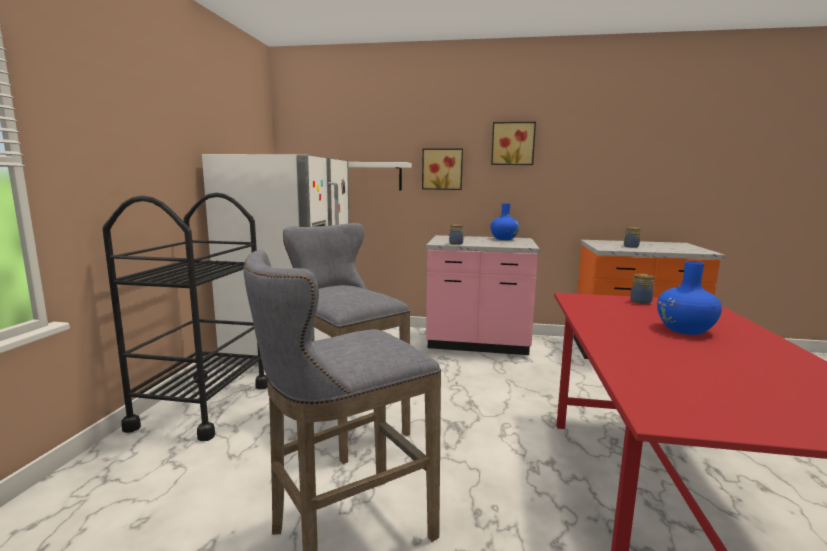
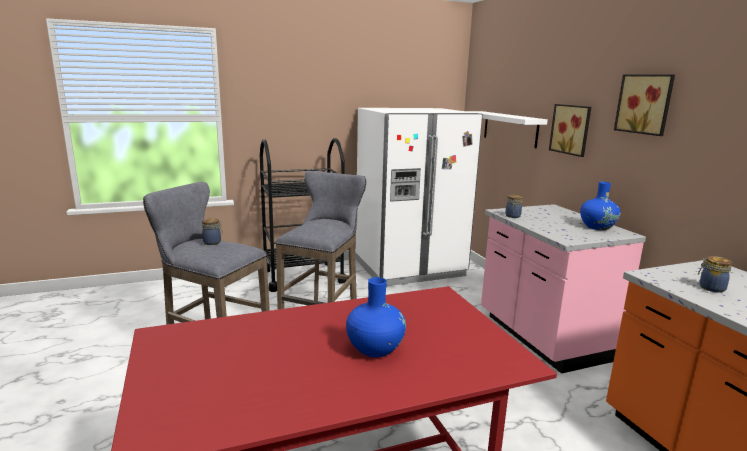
camera: 60 degrees right, 5 degrees up
jar [630,274,654,304] -> jar moved to [202,218,223,245]

